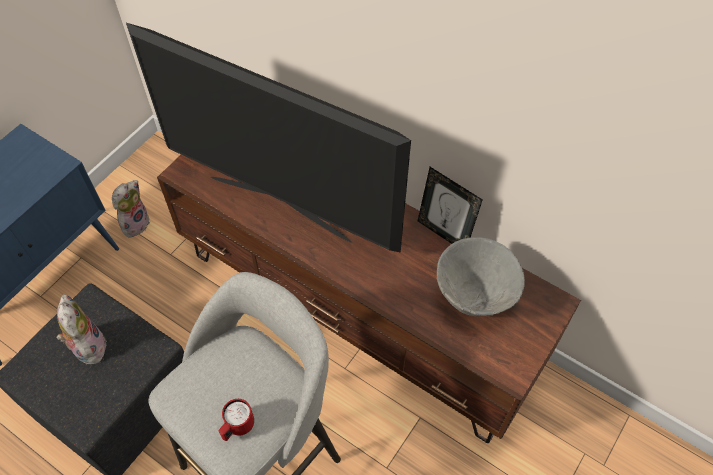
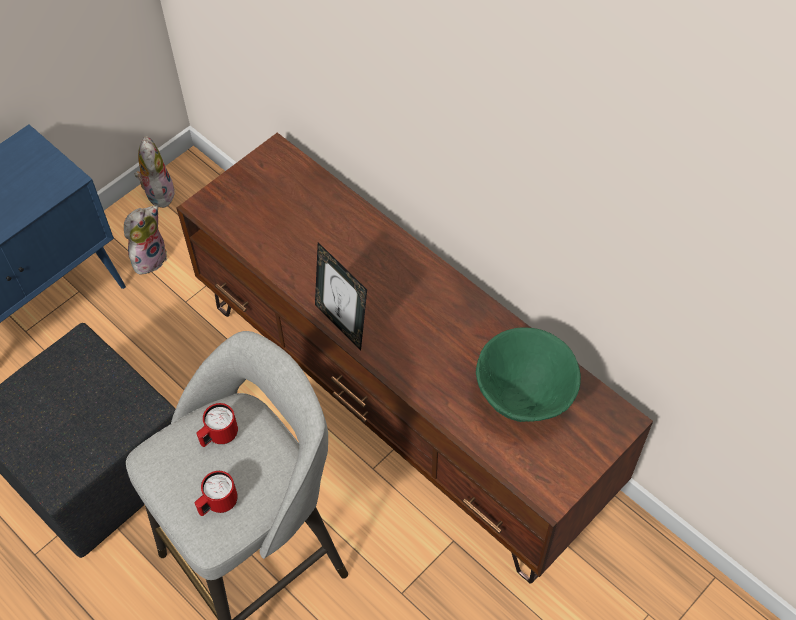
camera: 10 degrees right, 0 degrees up
plush toy [57,294,107,364] -> plush toy moved to [134,136,176,208]
television [126,23,411,253] -> none
picture frame [418,167,483,244] -> picture frame moved to [315,242,367,351]
grey bowl [437,237,525,317] -> green bowl [476,327,581,422]
none -> red mug [196,403,238,447]

